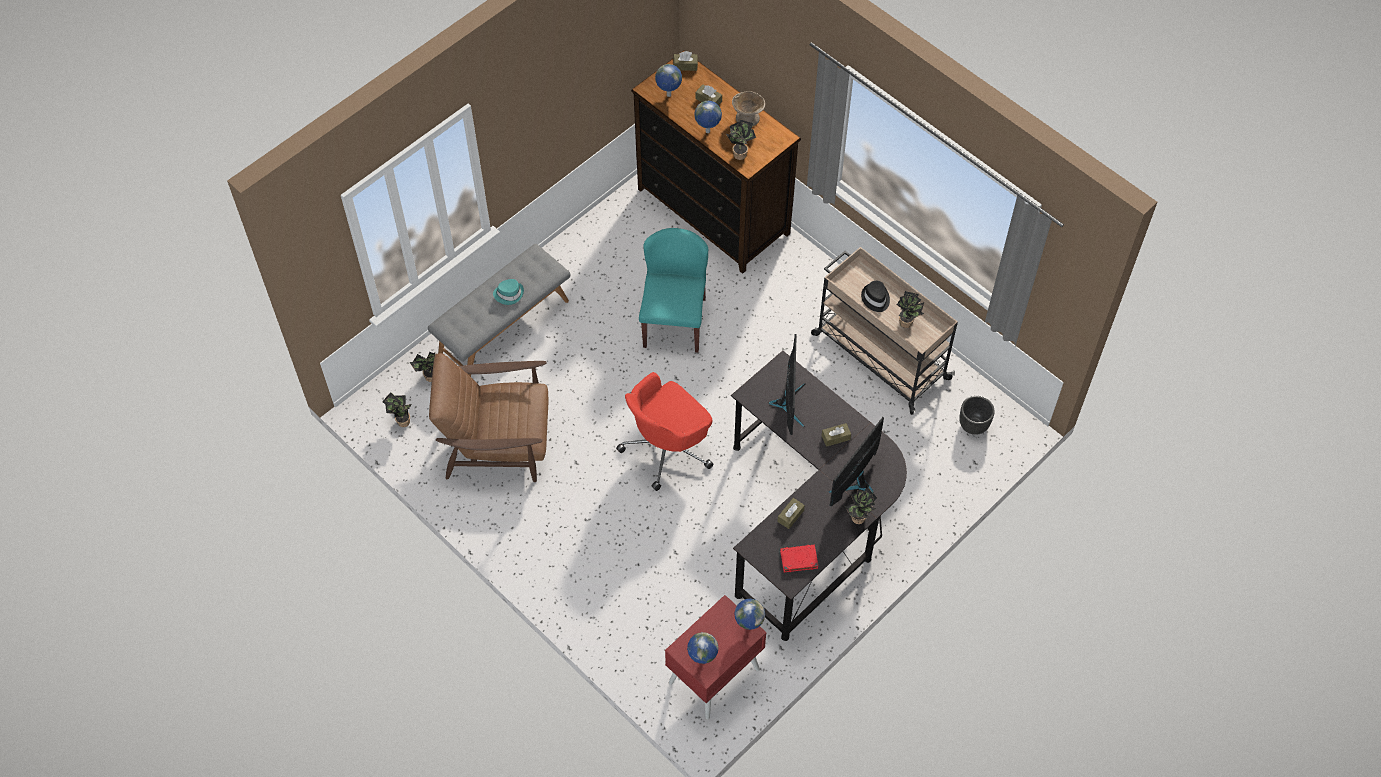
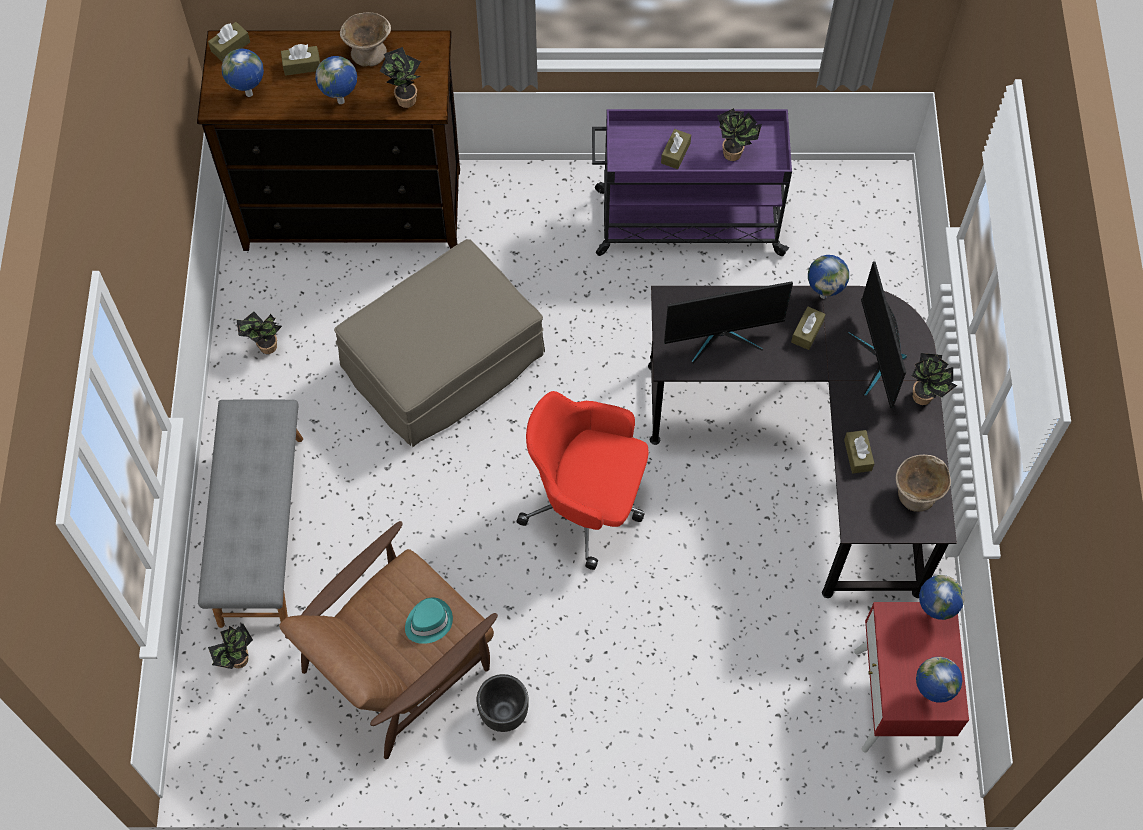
camera: 45 degrees left, 5 degrees up
potted plant [382,392,411,427] -> potted plant moved to [237,311,282,354]
turquoise hat [493,279,524,305] -> turquoise hat moved to [405,598,453,644]
red office chair [616,372,713,491] -> red office chair turned 105 degrees clockwise [516,391,649,570]
turquoise chair [639,228,708,352] -> beige ottoman [334,239,545,447]
monitor [769,334,806,435] -> monitor turned 120 degrees clockwise [664,281,793,364]
red book [780,544,818,572] -> beige bowl [896,455,951,512]
beige cart [811,247,958,415] -> purple cart [592,109,792,256]
black hat [861,281,890,312] -> brown tissue box [661,129,691,169]
black planter [959,396,995,435] -> black planter moved to [477,674,529,732]
none -> globe [808,255,849,299]

